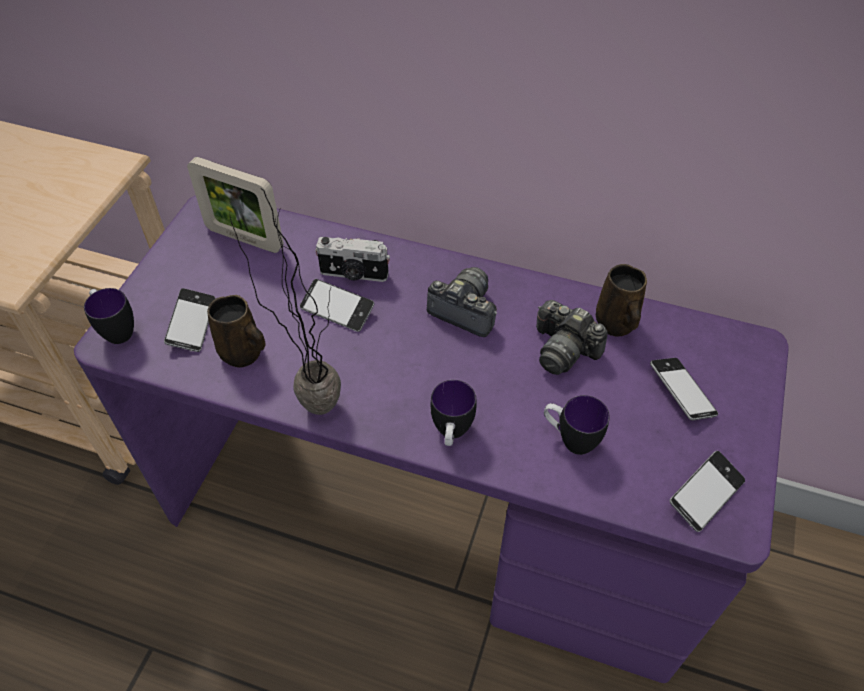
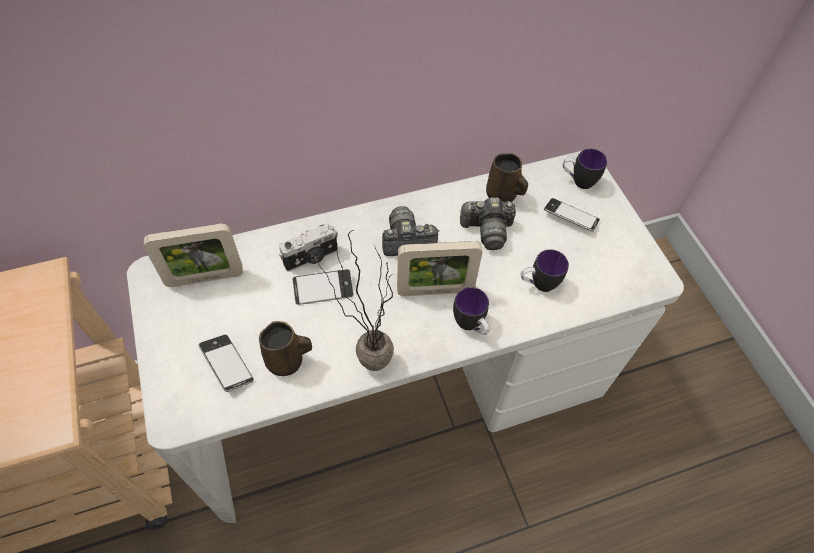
camera: 40 degrees left, 5 degrees up
purple desk [74,195,789,683] -> white desk [127,151,684,523]
mug [84,288,134,344] -> mug moved to [563,149,607,189]
phone [670,451,745,532] -> none
none -> picture frame [397,241,482,296]

